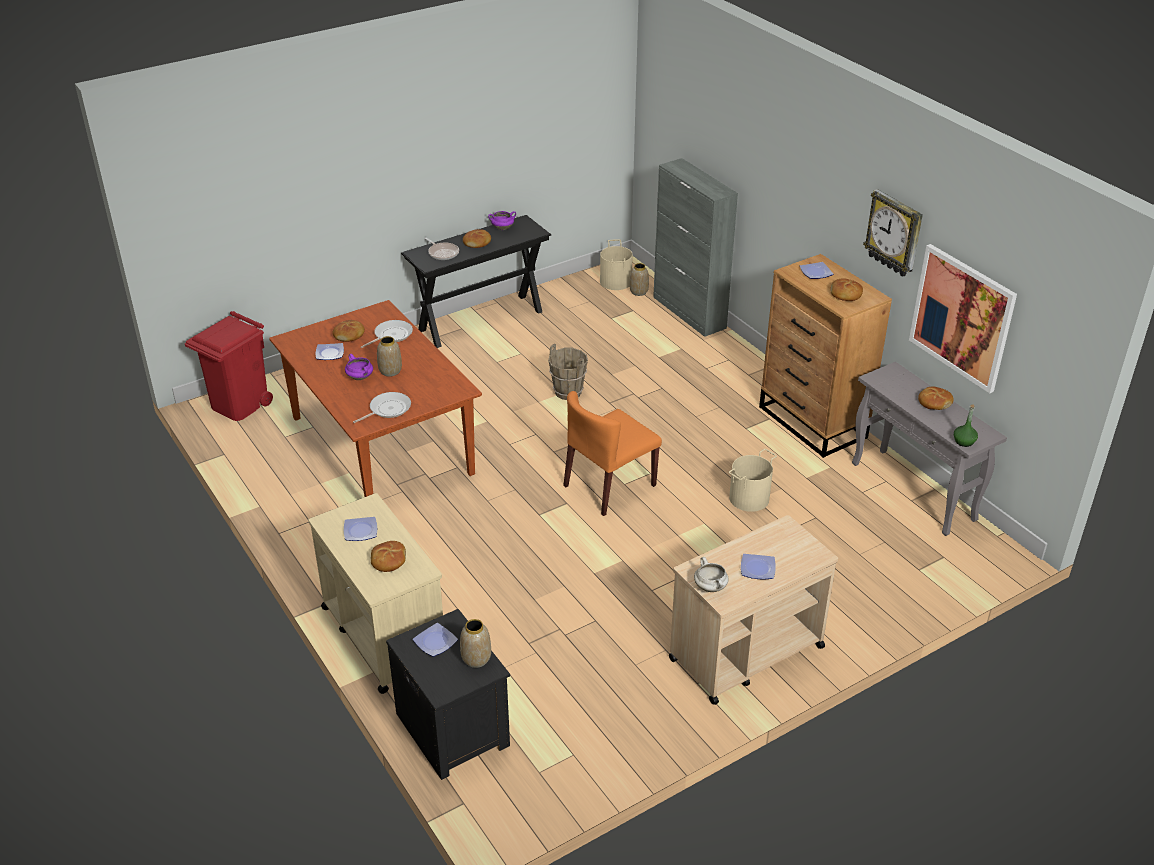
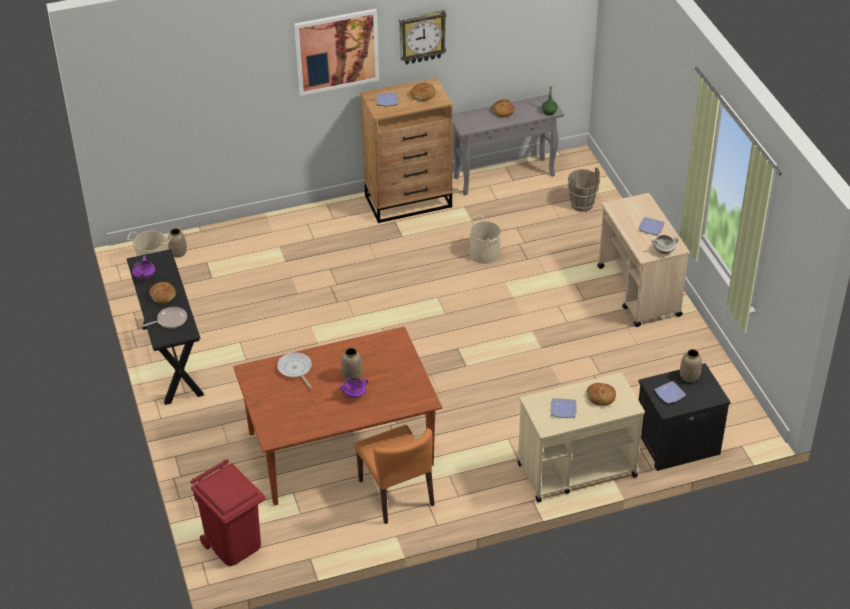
camera: 75 degrees left, 5 degrees up
plate [316,343,344,360] -> none
bread [333,320,365,342] -> none
frying pan [353,392,411,423] -> none
brown bucket [548,344,588,400] -> brown bucket moved to [568,167,600,212]
orange chair [563,391,662,516] -> orange chair moved to [354,425,434,524]
grey cabinet [653,158,738,337] -> none
picture [909,244,1017,393] -> picture moved to [294,9,379,96]

